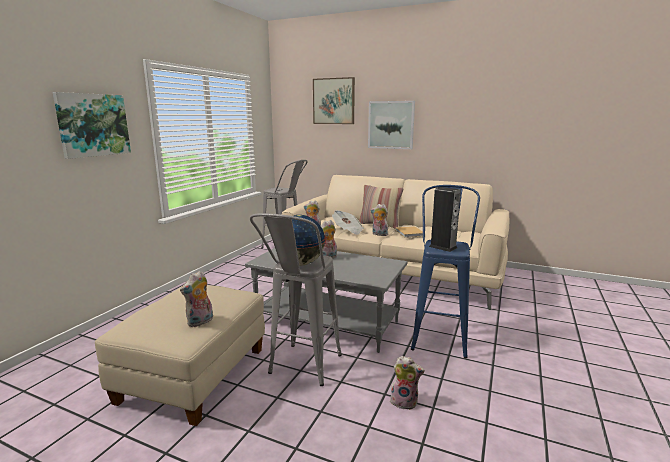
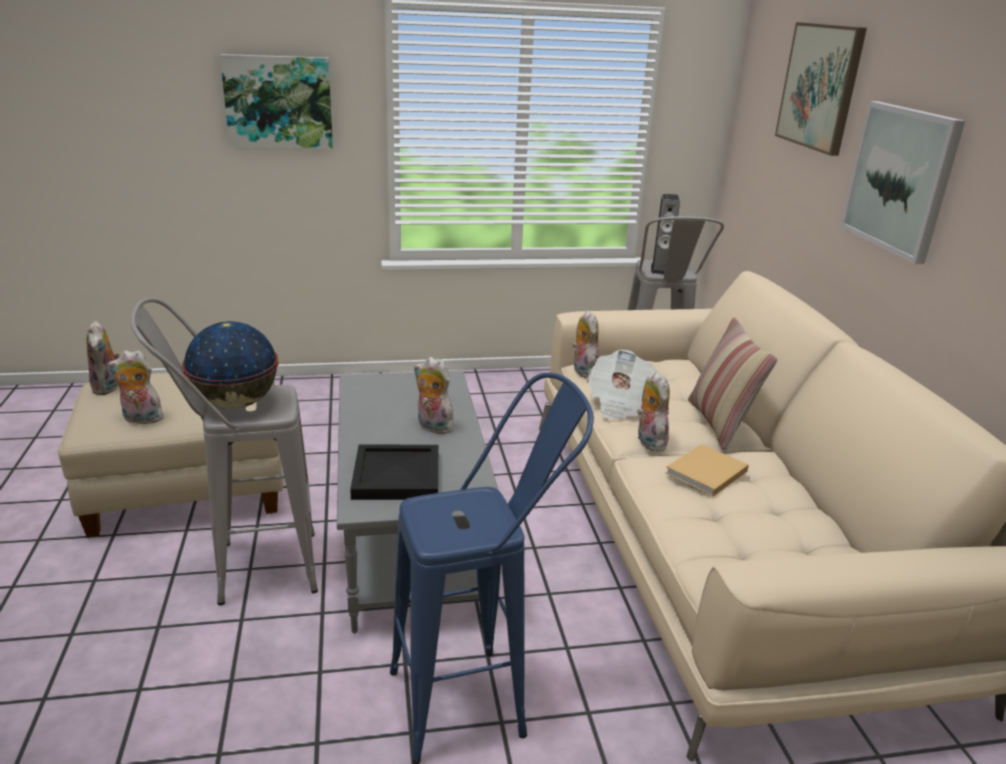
camera: 55 degrees right, 10 degrees up
plush toy [390,356,425,410] -> plush toy moved to [86,320,120,395]
speaker [429,187,461,252] -> speaker moved to [651,194,680,274]
none -> black tray [350,445,438,500]

